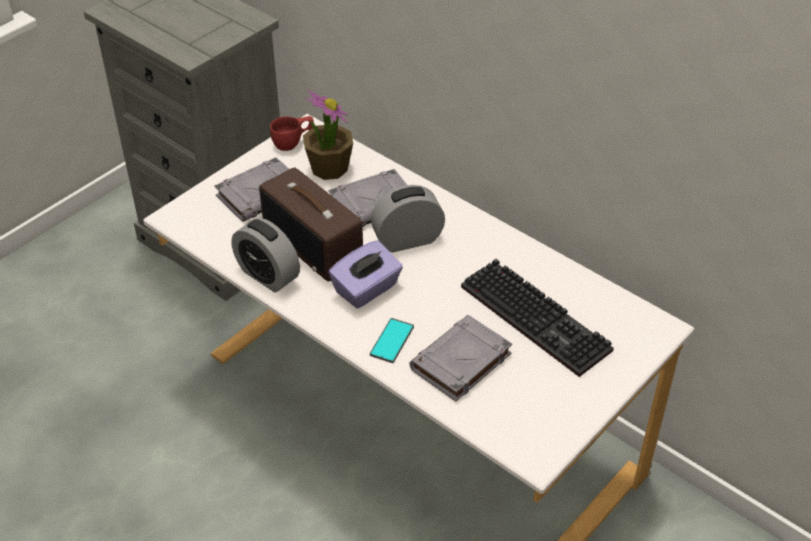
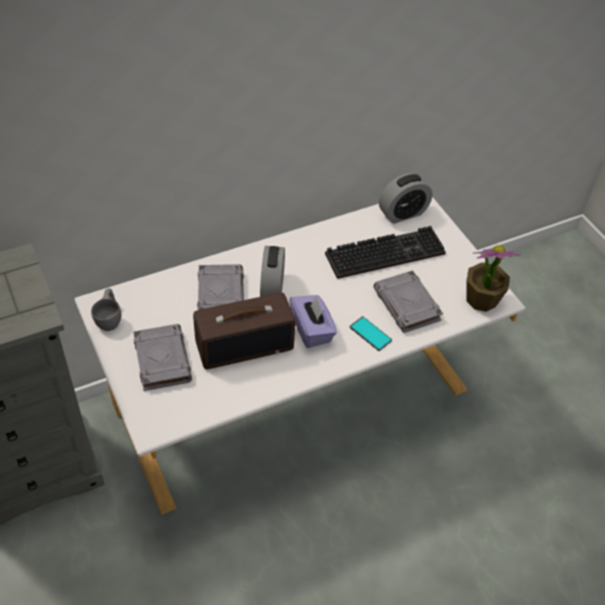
camera: 70 degrees left, 5 degrees up
alarm clock [231,218,300,292] -> alarm clock moved to [379,173,433,224]
red cup [270,116,314,151] -> grey cup [91,288,122,331]
potted plant [303,89,353,180] -> potted plant moved to [466,245,521,312]

